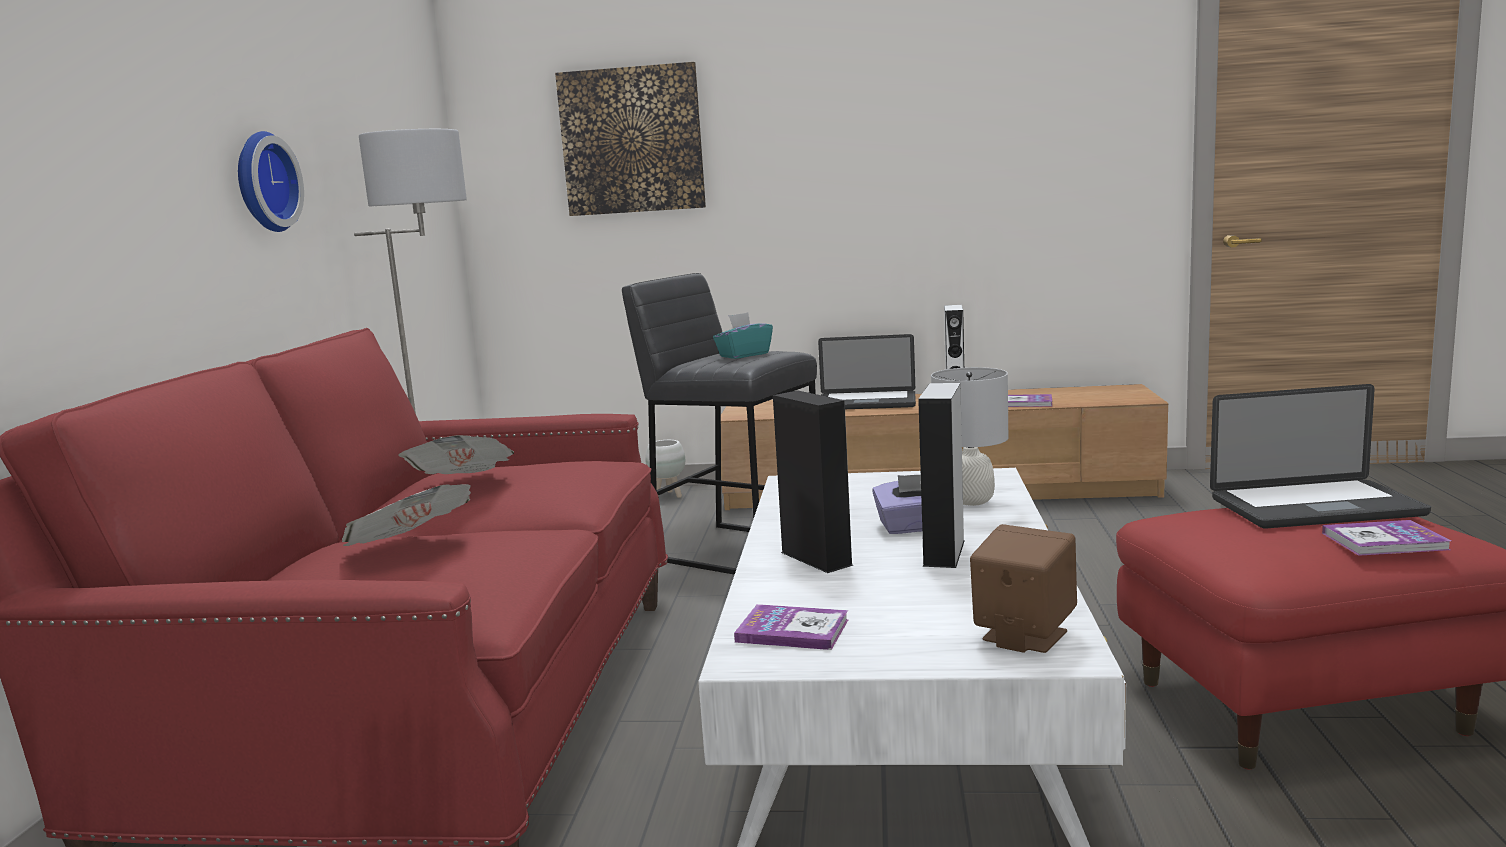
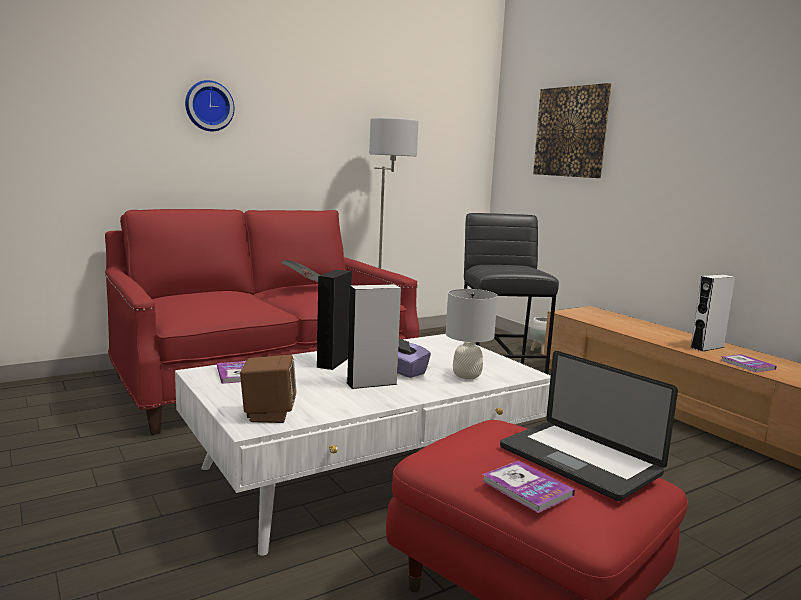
camera: 50 degrees right, 0 degrees up
wall clock [238,131,304,232] -> wall clock moved to [185,80,234,131]
newspaper [342,484,471,546] -> none
turquoise tissue box [713,312,773,359] -> none
laptop [818,334,916,409] -> none

